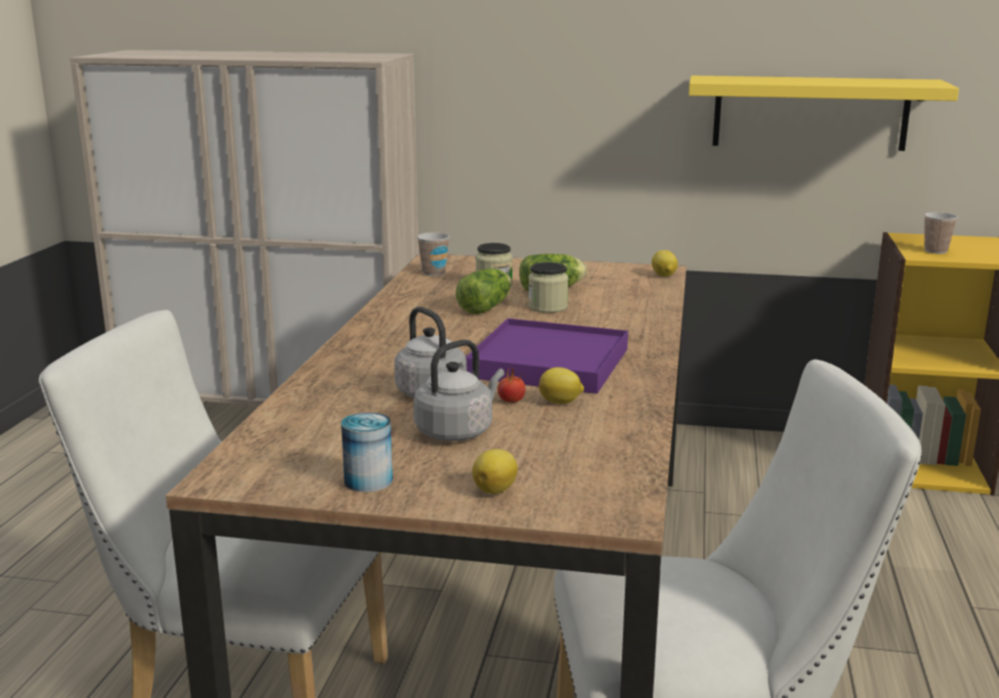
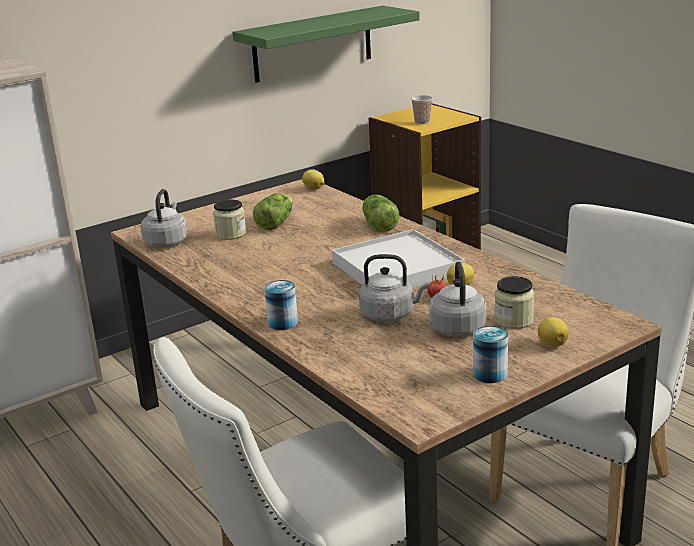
camera: 45 degrees left, 5 degrees up
cup [417,232,450,276] -> grey kettle [141,189,187,248]
lettuce [456,268,511,314] -> lettuce moved to [362,195,400,232]
purple tray [466,318,628,394] -> white tray [332,229,465,288]
jar [528,262,568,313] -> jar moved to [494,276,534,329]
yellow shelf [689,76,959,151] -> green shelf [233,6,420,83]
none -> can [264,280,298,330]

